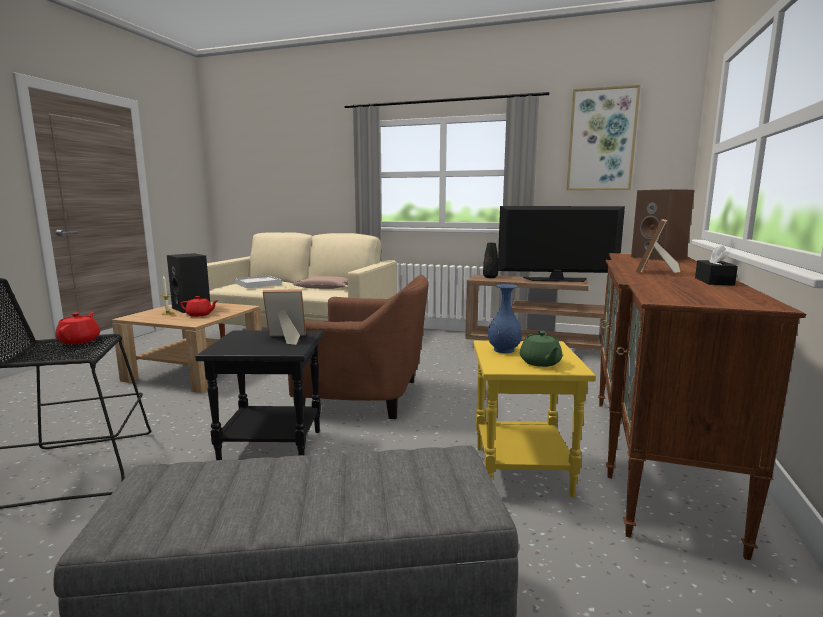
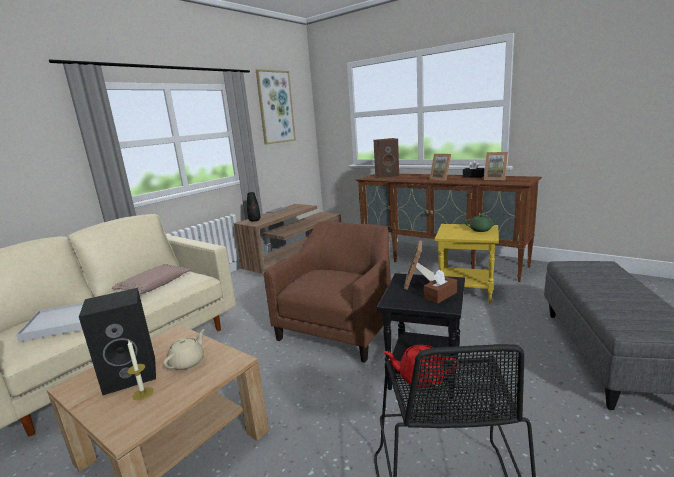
camera: 70 degrees left, 5 degrees up
red teapot [180,296,219,317] -> beige teapot [163,329,204,370]
blue vase [488,284,522,353] -> none
television [498,206,625,282] -> none
none -> brown tissue box [423,269,457,304]
none -> picture frame [484,152,508,181]

